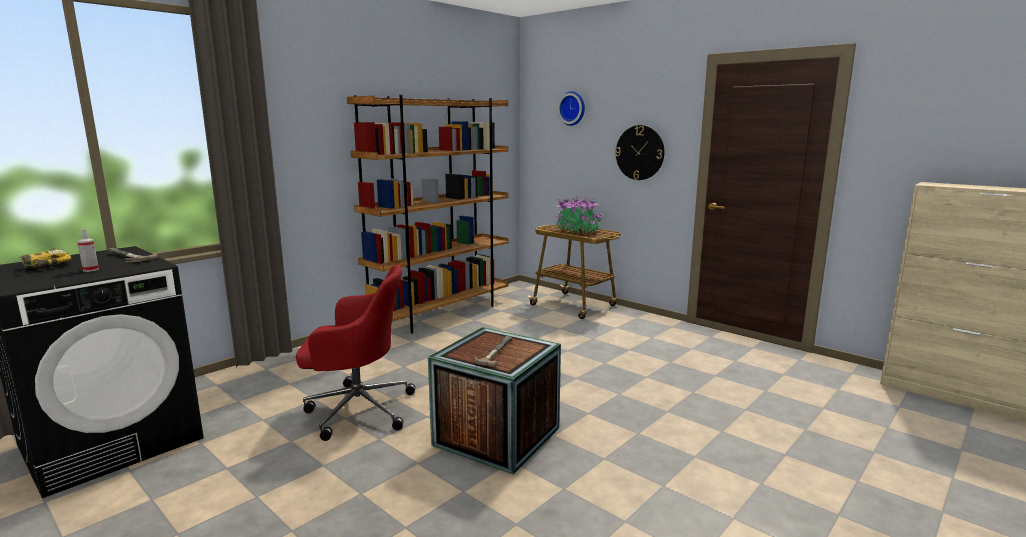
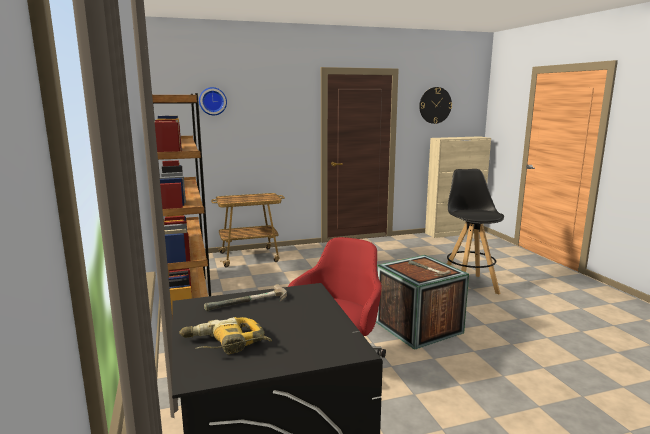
camera: 60 degrees left, 0 degrees up
spray bottle [77,229,99,272] -> none
potted plant [555,196,604,234] -> none
wall clock [615,125,664,180] -> wall clock moved to [419,87,452,124]
none -> black stool [447,169,504,295]

